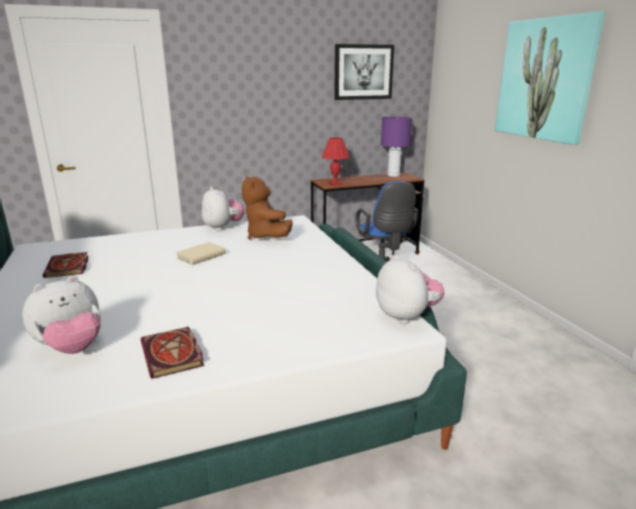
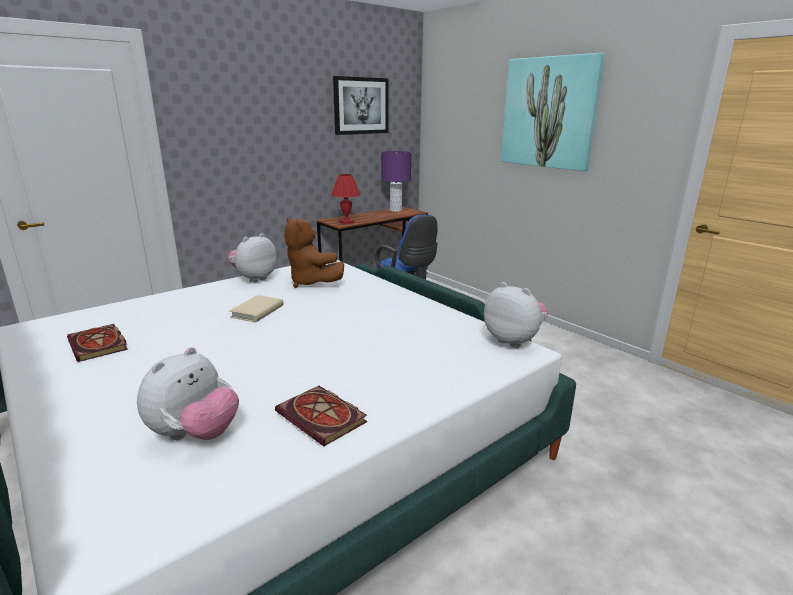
camera: 20 degrees left, 0 degrees up
plush toy [202,186,244,231] -> plush toy turned 90 degrees counterclockwise [228,233,277,283]

